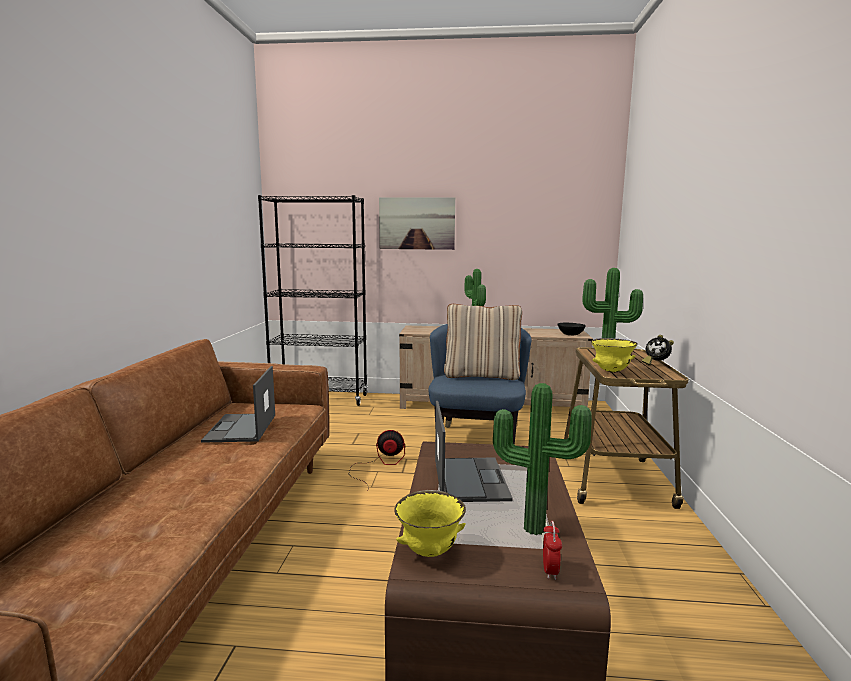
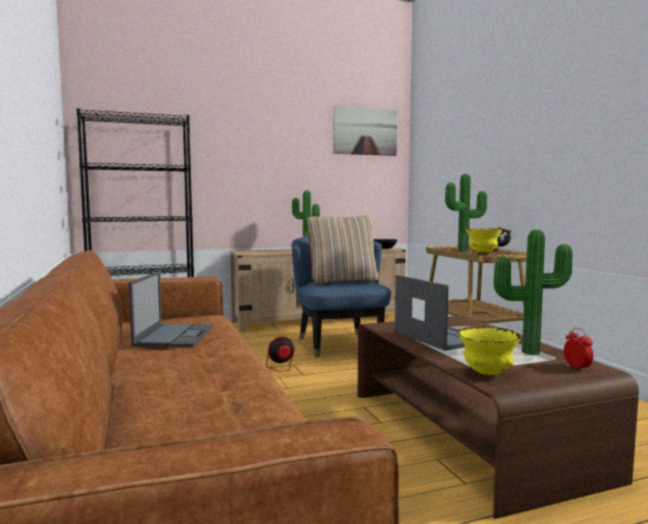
camera: 25 degrees left, 5 degrees down
laptop [201,366,275,443] -> laptop turned 150 degrees counterclockwise [129,271,213,347]
picture [379,197,455,250] -> picture moved to [334,106,397,156]

